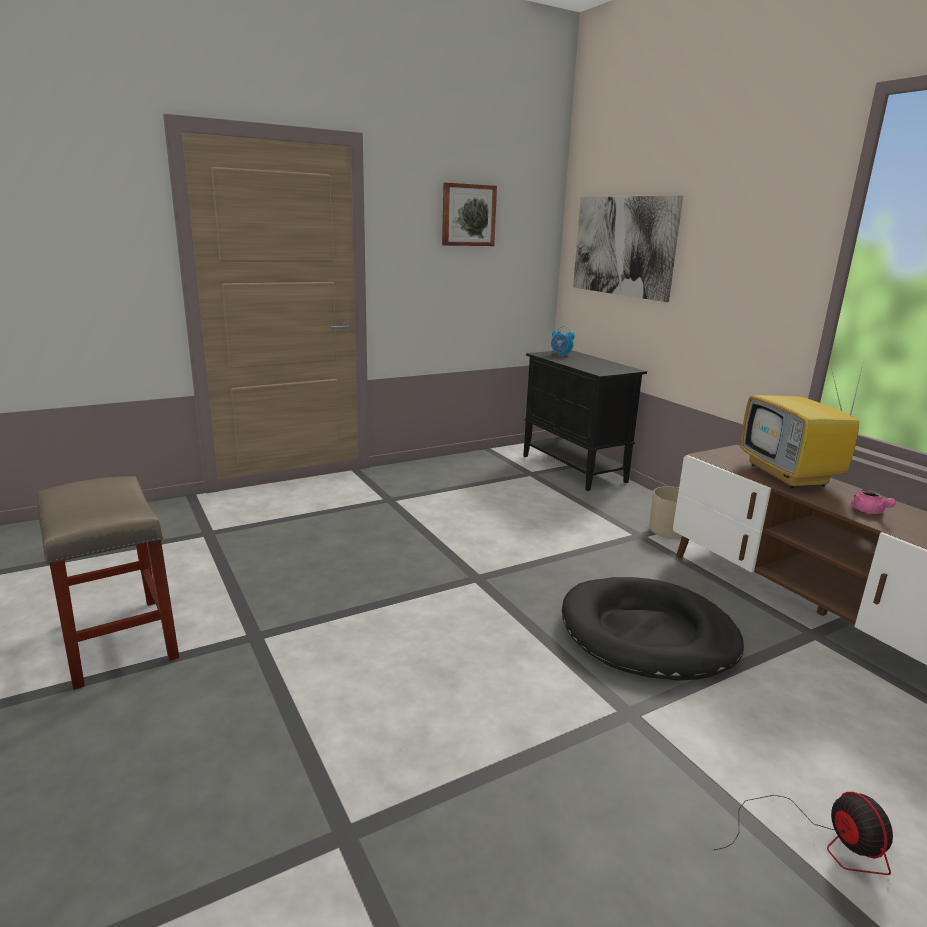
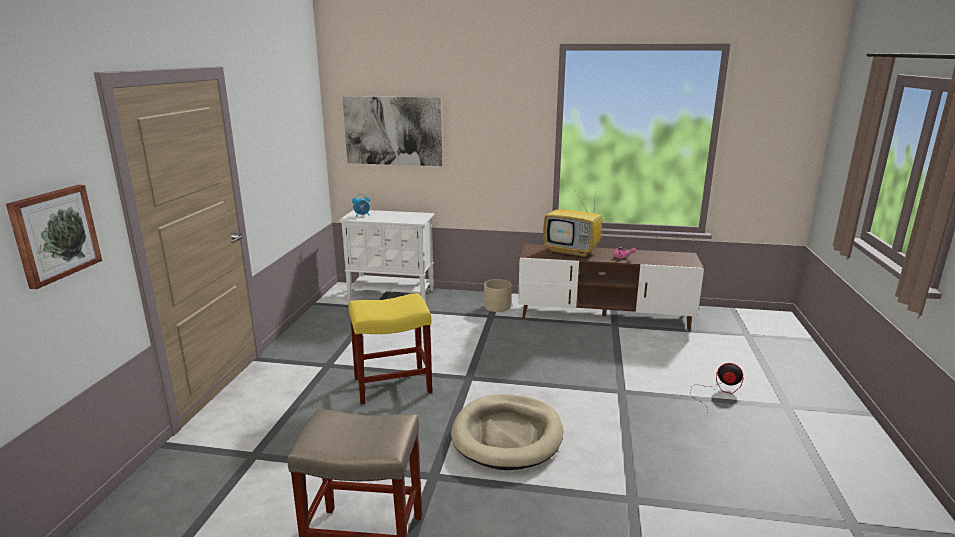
camera: 50 degrees left, 0 degrees up
picture [442,183,497,246] -> picture moved to [6,185,102,289]
black cabinet [523,350,647,491] -> white cabinet [338,210,435,301]
black dog bed [562,577,744,681] -> none
none -> yellow stool [349,293,432,405]
none -> beige dog bed [451,394,563,470]

